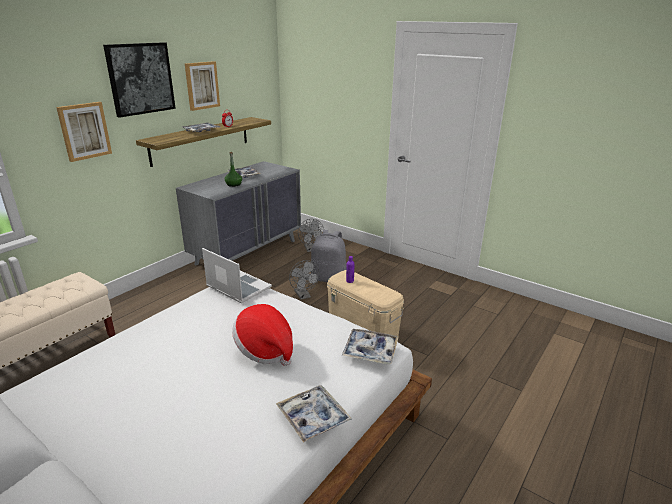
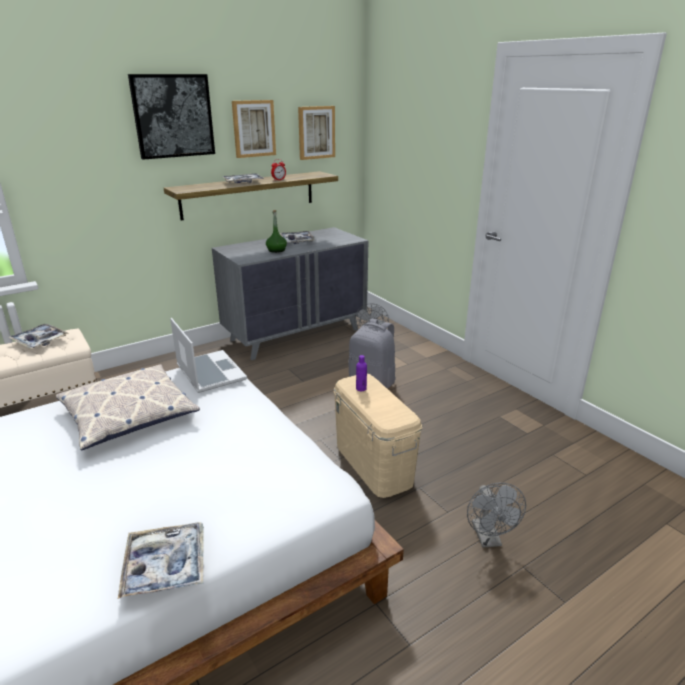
camera: 20 degrees right, 0 degrees up
picture [56,102,112,162] -> picture moved to [298,106,335,160]
hat [232,304,293,366] -> none
grey fan [289,260,320,300] -> grey fan moved to [467,483,526,548]
tray [342,329,399,364] -> tray moved to [9,324,69,348]
none -> pillow [56,364,200,450]

